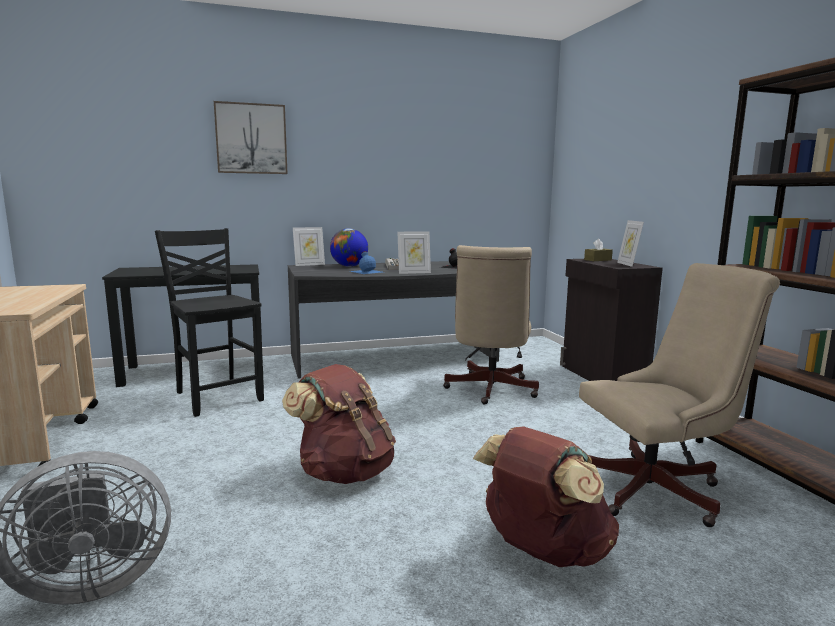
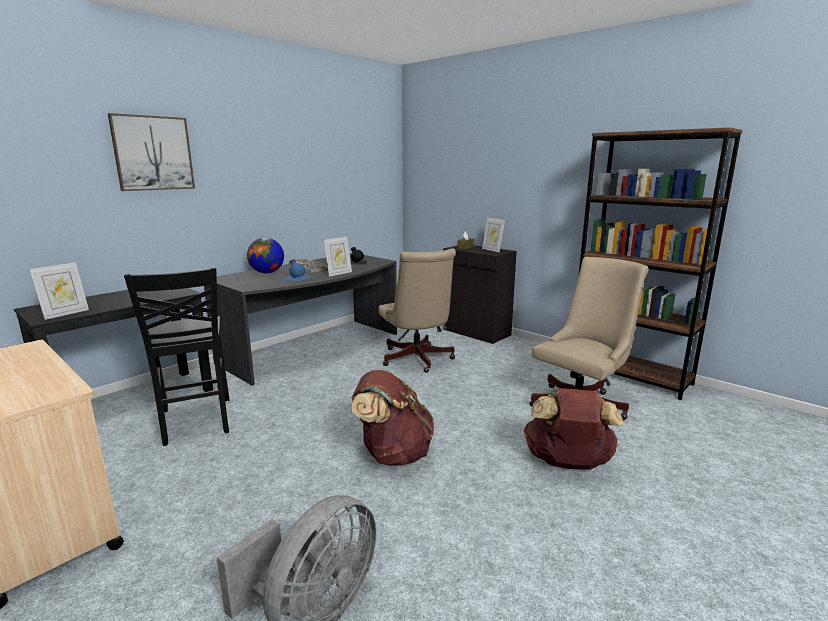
camera: 30 degrees left, 5 degrees up
black chair [155,228,264,417] -> black chair turned 135 degrees counterclockwise [124,267,229,446]
picture frame [293,227,325,266] -> picture frame moved to [29,262,89,320]

